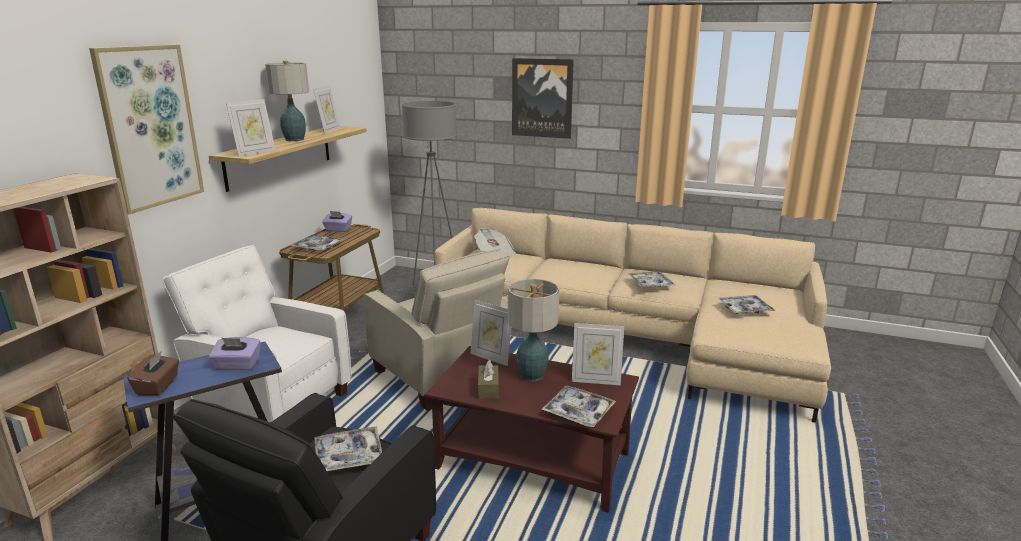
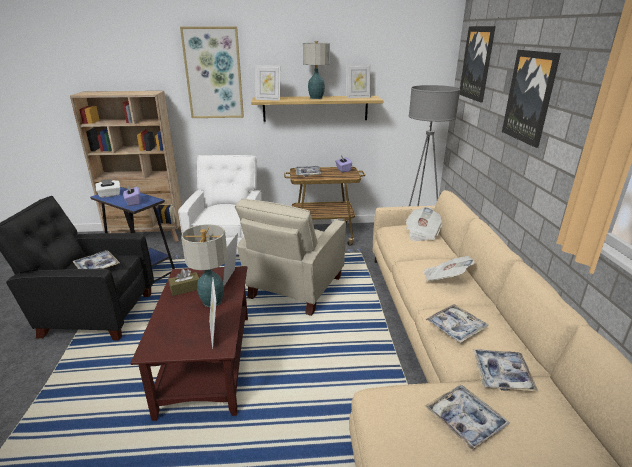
camera: 65 degrees right, 5 degrees up
brown tissue box [127,351,179,395] -> white tissue box [95,179,120,198]
tray [541,385,616,427] -> tray moved to [473,349,538,392]
none -> newspaper [424,256,475,281]
none -> picture [459,26,496,103]

